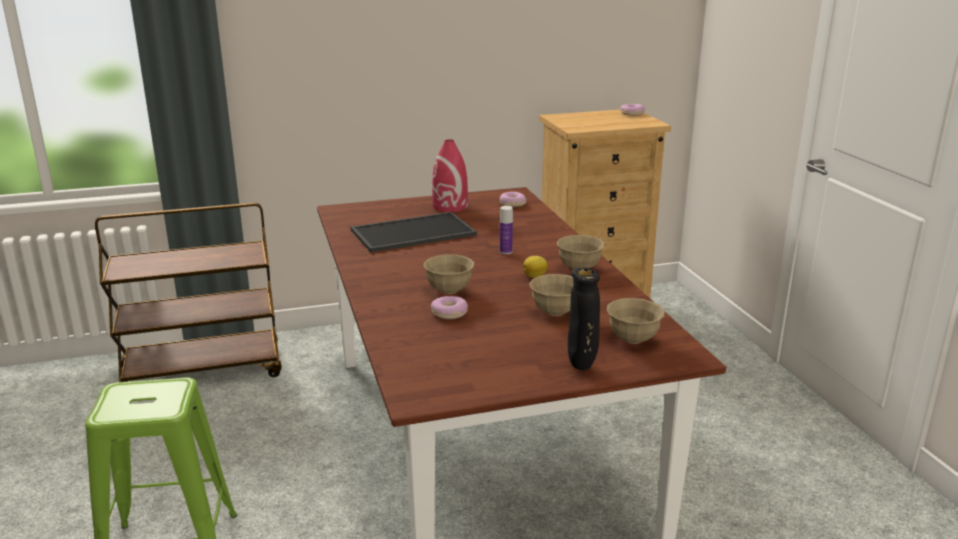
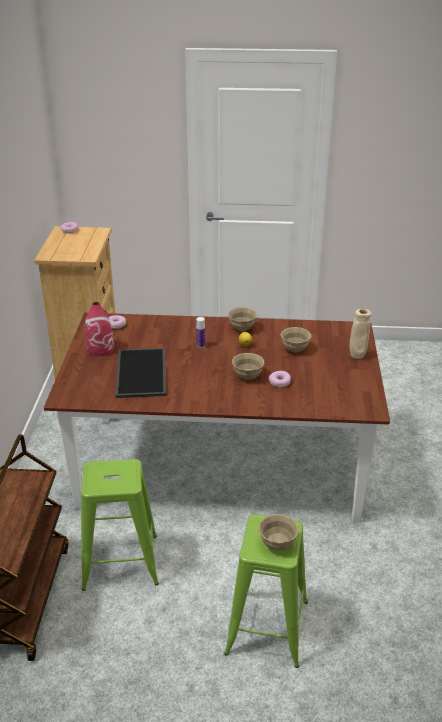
camera: 70 degrees left, 10 degrees up
black vase [568,268,600,370] -> beige vase [350,309,372,359]
beige bowl [607,298,664,344] -> beige bowl moved to [258,514,299,551]
none -> green stool [81,459,159,591]

